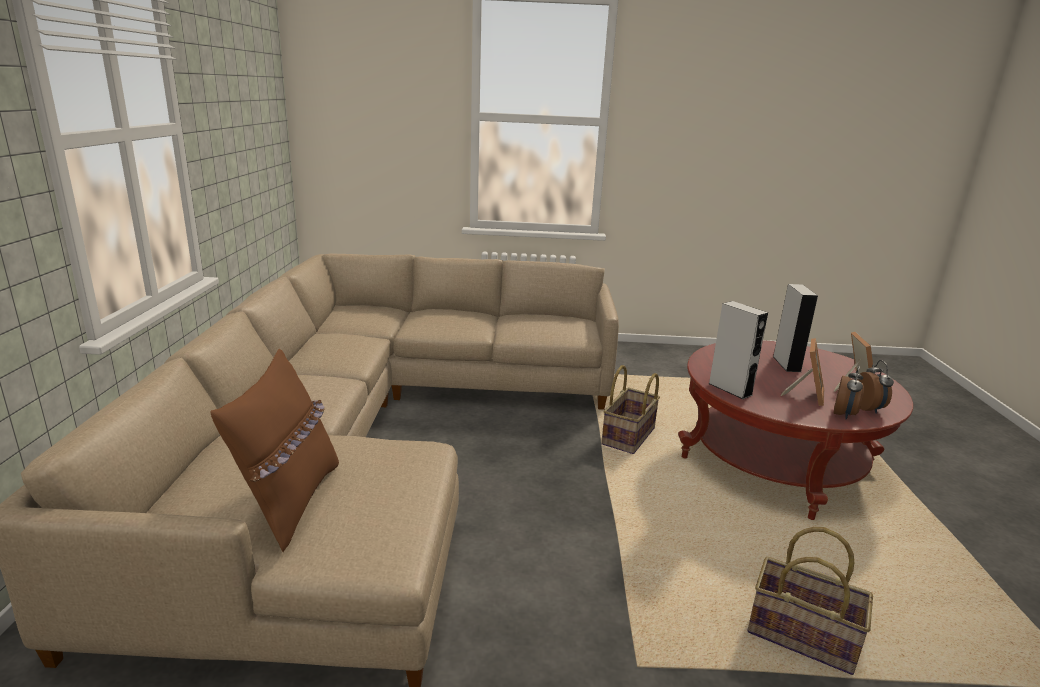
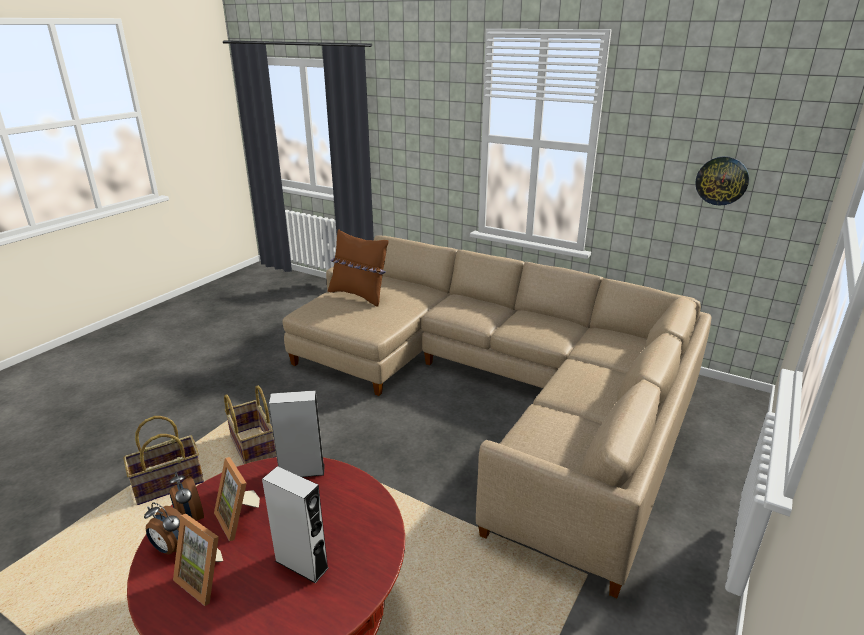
camera: 120 degrees right, 5 degrees up
basket [601,365,660,454] -> basket moved to [224,385,277,464]
none -> wall clock [695,156,749,205]

